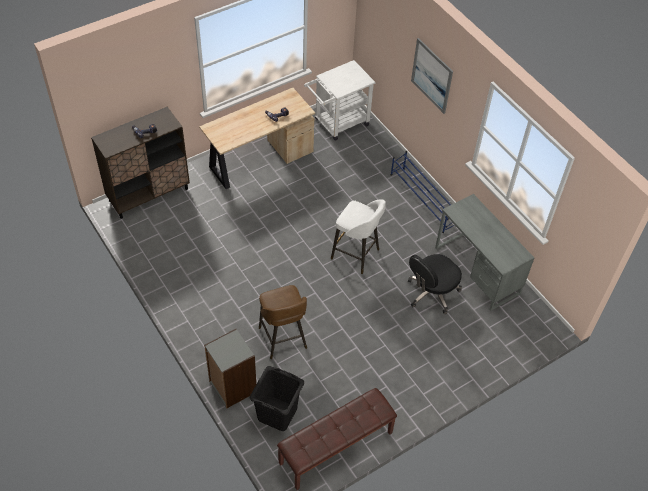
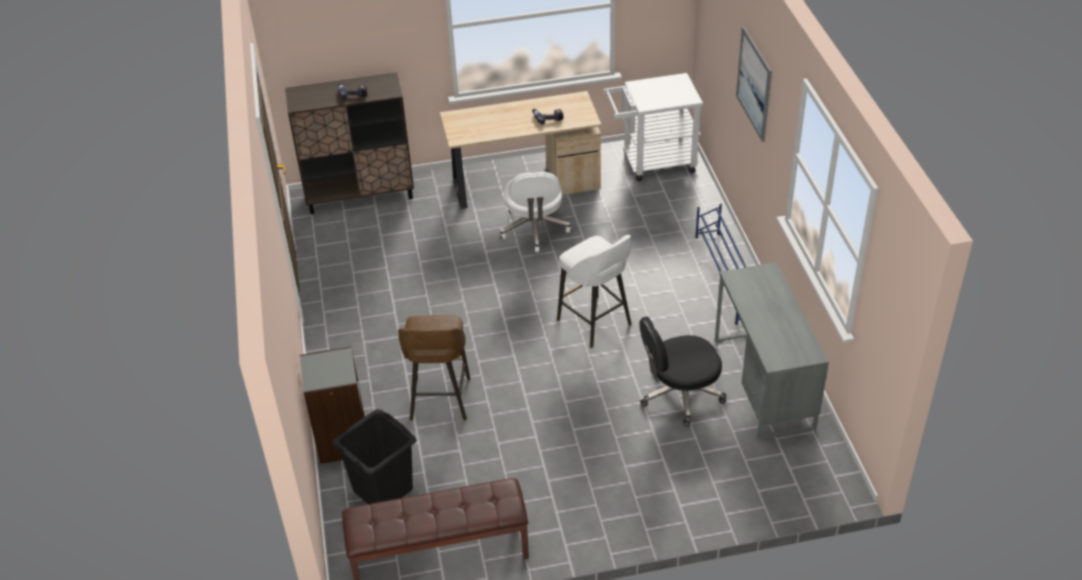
camera: 25 degrees right, 10 degrees down
none -> white office chair [500,172,571,252]

